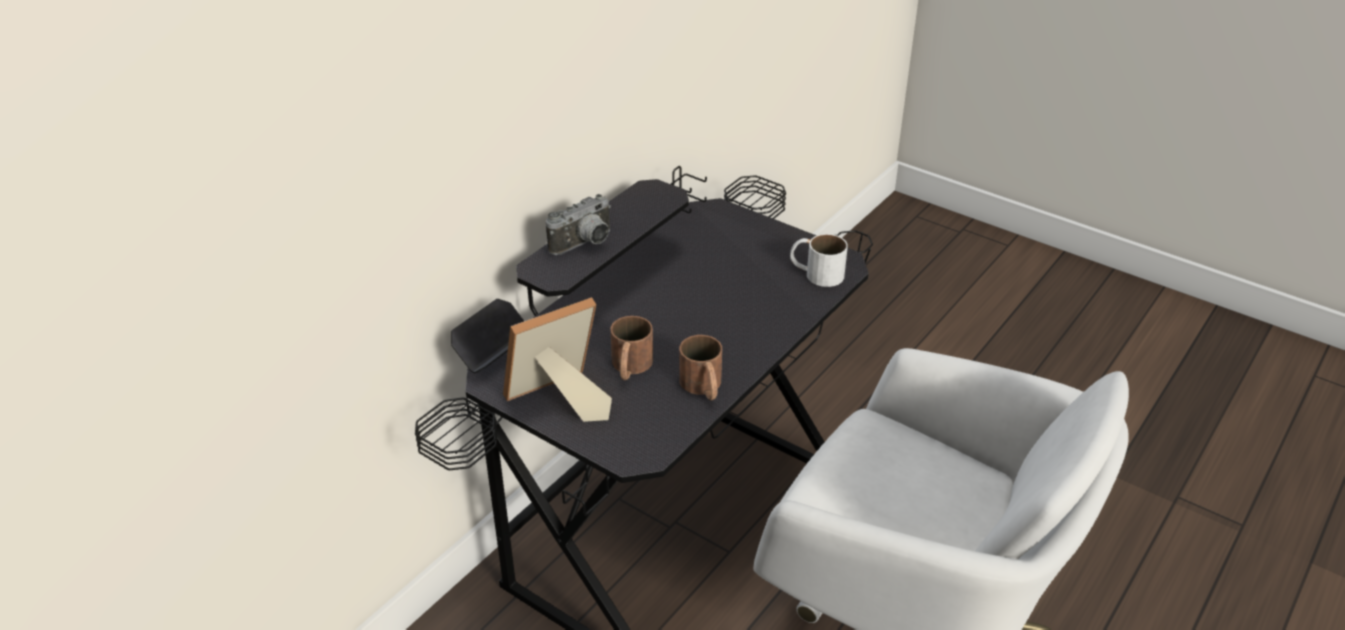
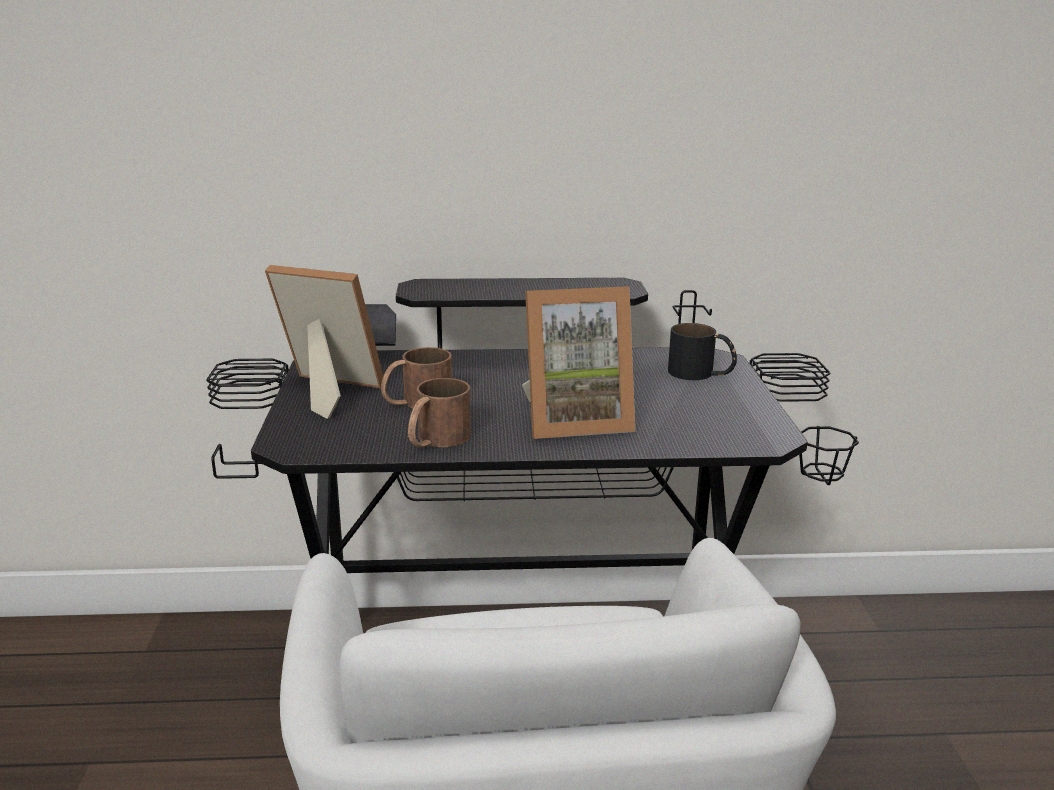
camera: 50 degrees right, 15 degrees down
camera [546,194,611,255] -> none
white mug [790,234,848,287] -> none
none -> picture frame [522,286,635,439]
none -> black mug [668,323,737,380]

